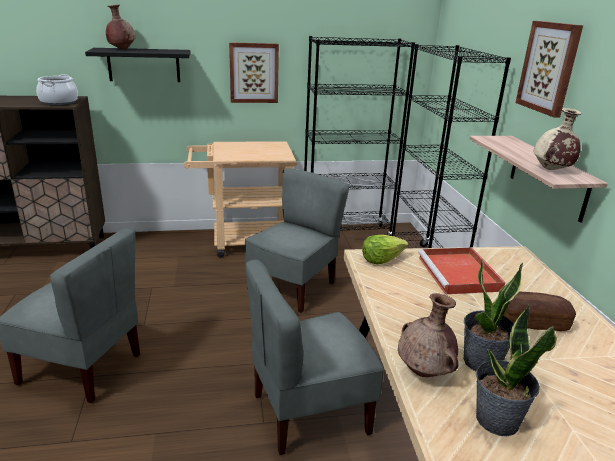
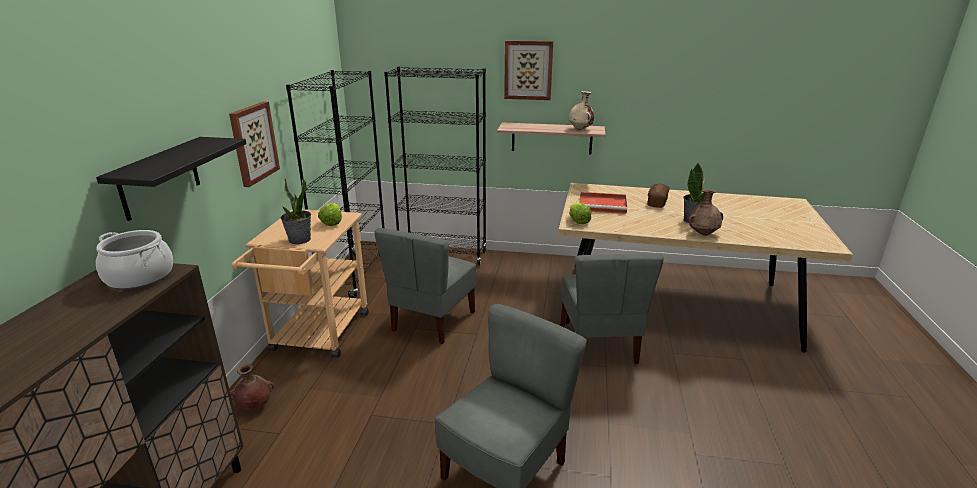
camera: 70 degrees left, 0 degrees up
brown vase [106,5,136,50] -> brown vase moved to [230,363,274,410]
grey chair [245,168,350,313] -> grey chair turned 120 degrees counterclockwise [374,228,476,344]
potted plant [476,304,557,436] -> potted plant moved to [281,177,311,244]
none -> lettuce [318,203,342,226]

